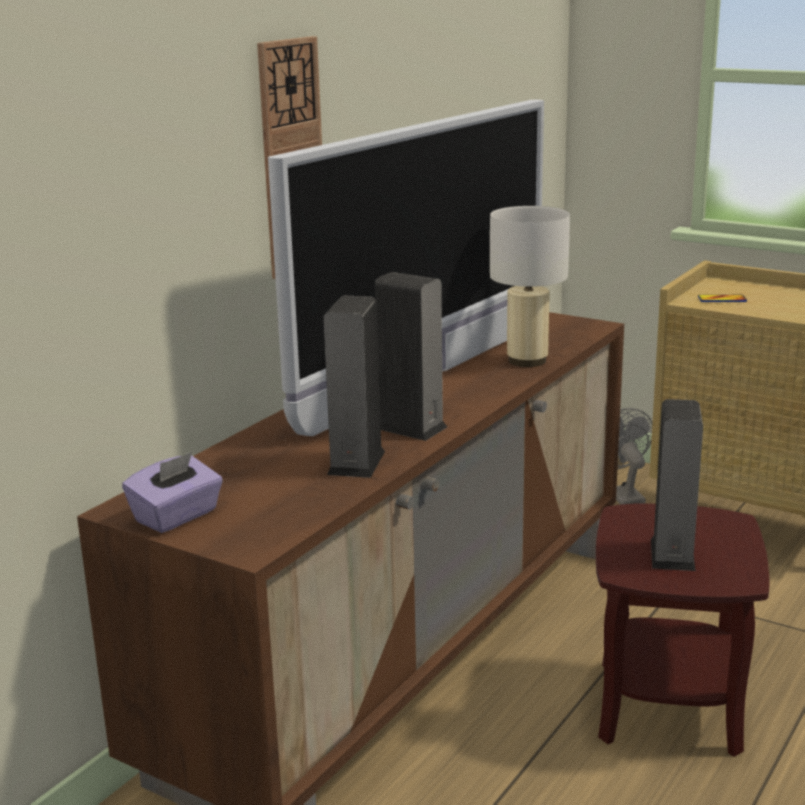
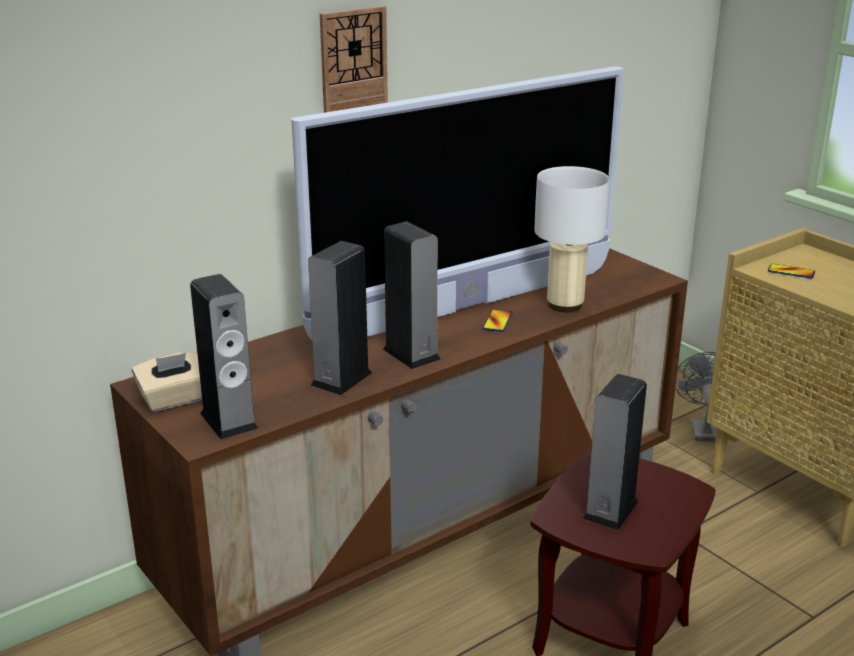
camera: 20 degrees right, 5 degrees up
purple tissue box [122,452,223,533] -> beige tissue box [132,352,202,412]
none -> speaker [190,274,258,440]
none -> phone [483,309,513,332]

